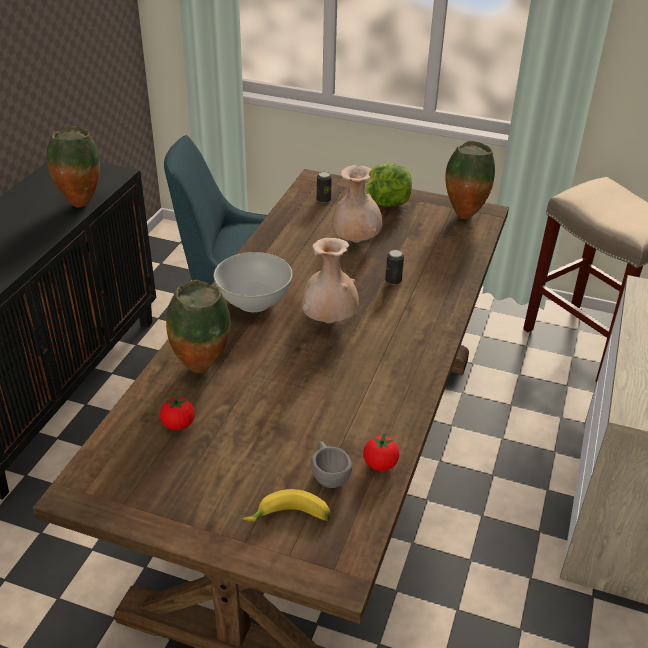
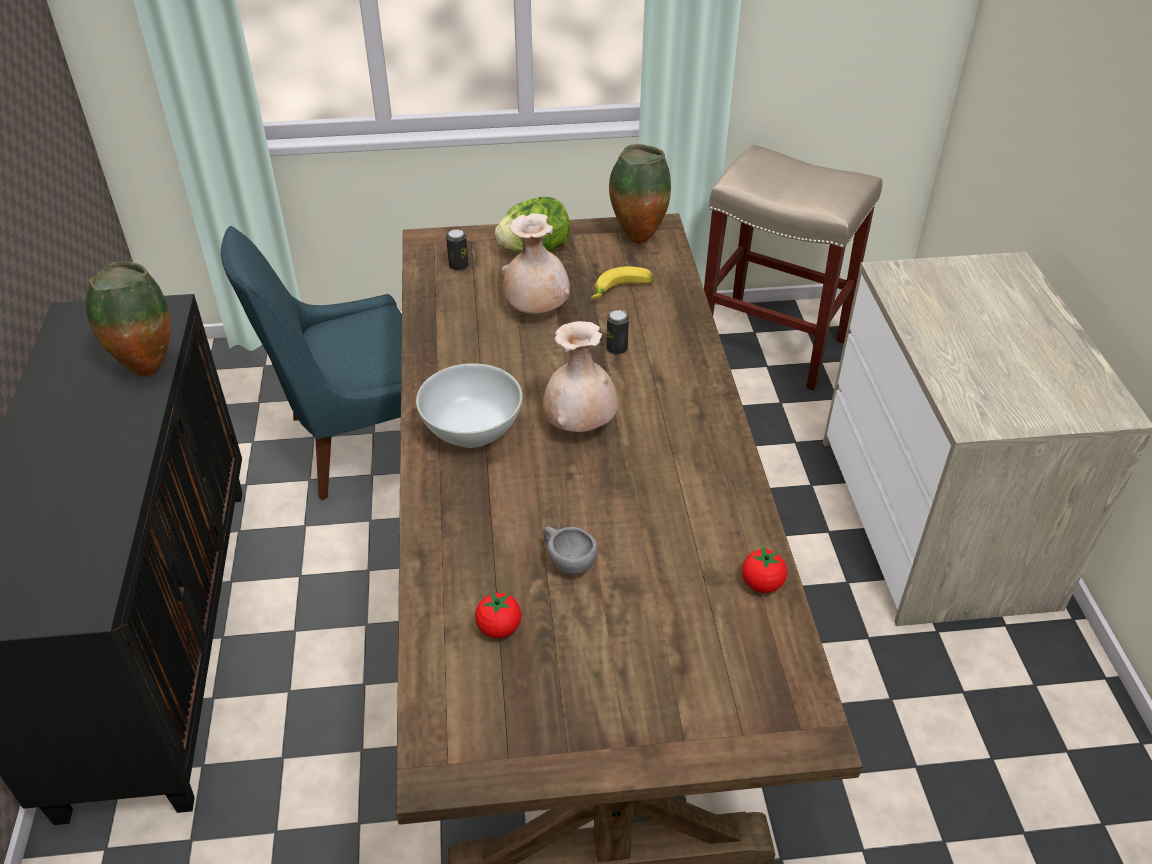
camera: 25 degrees left, 5 degrees up
vase [166,280,231,373] -> none
banana [243,489,330,521] -> banana moved to [591,266,654,299]
grey cup [311,441,352,488] -> grey cup moved to [543,526,598,575]

